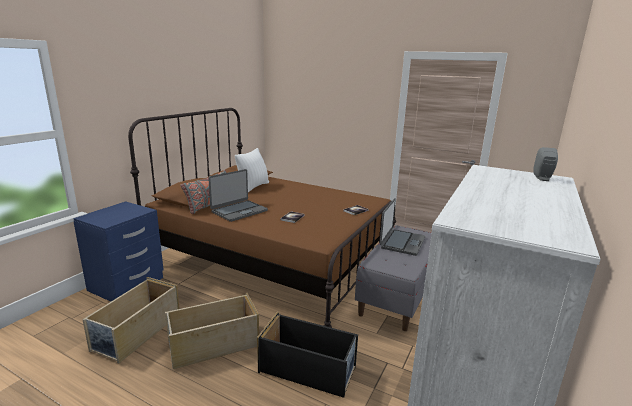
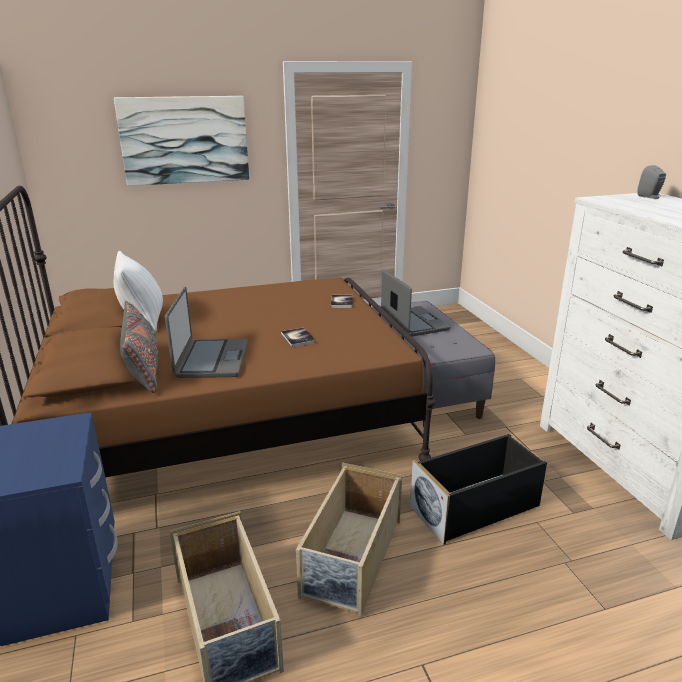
camera: 45 degrees left, 5 degrees up
none -> picture [114,96,249,186]

